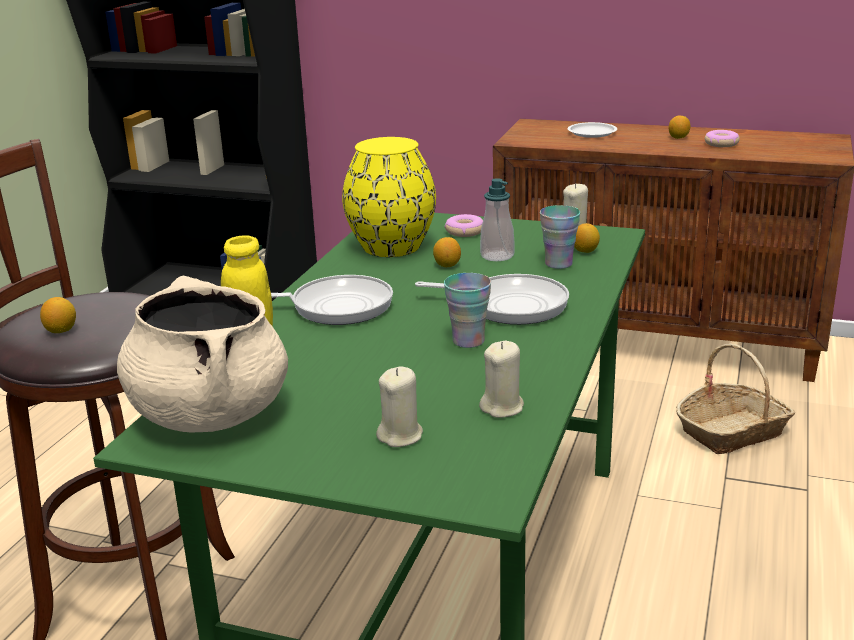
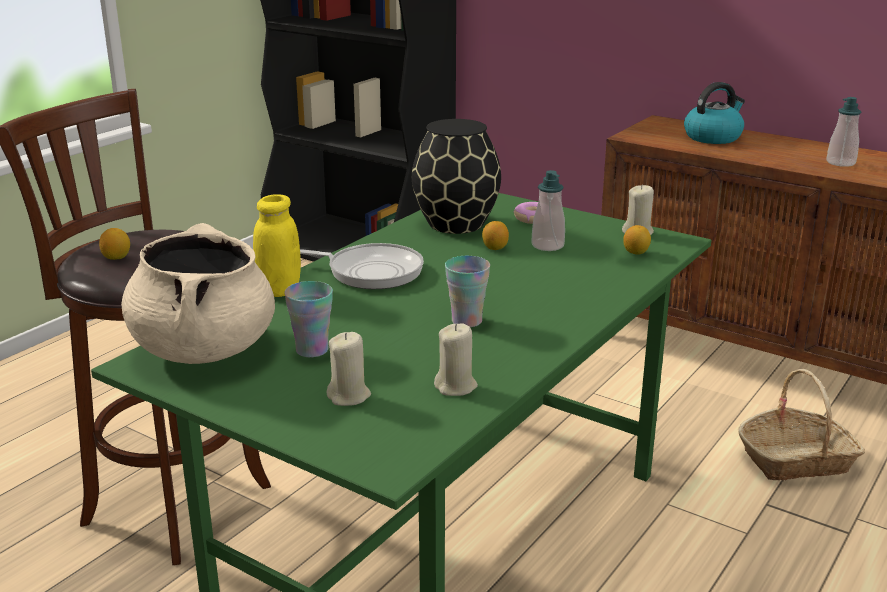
camera: 15 degrees right, 0 degrees up
yellow vase [342,137,436,257] -> black vase [412,119,501,234]
frying pan [415,274,569,325] -> none
cup [540,205,580,269] -> cup moved to [284,281,333,358]
white plate [568,122,617,138] -> kettle [684,82,745,144]
lemon [669,115,690,139] -> none
donut [705,130,740,147] -> soap dispenser [826,97,861,167]

